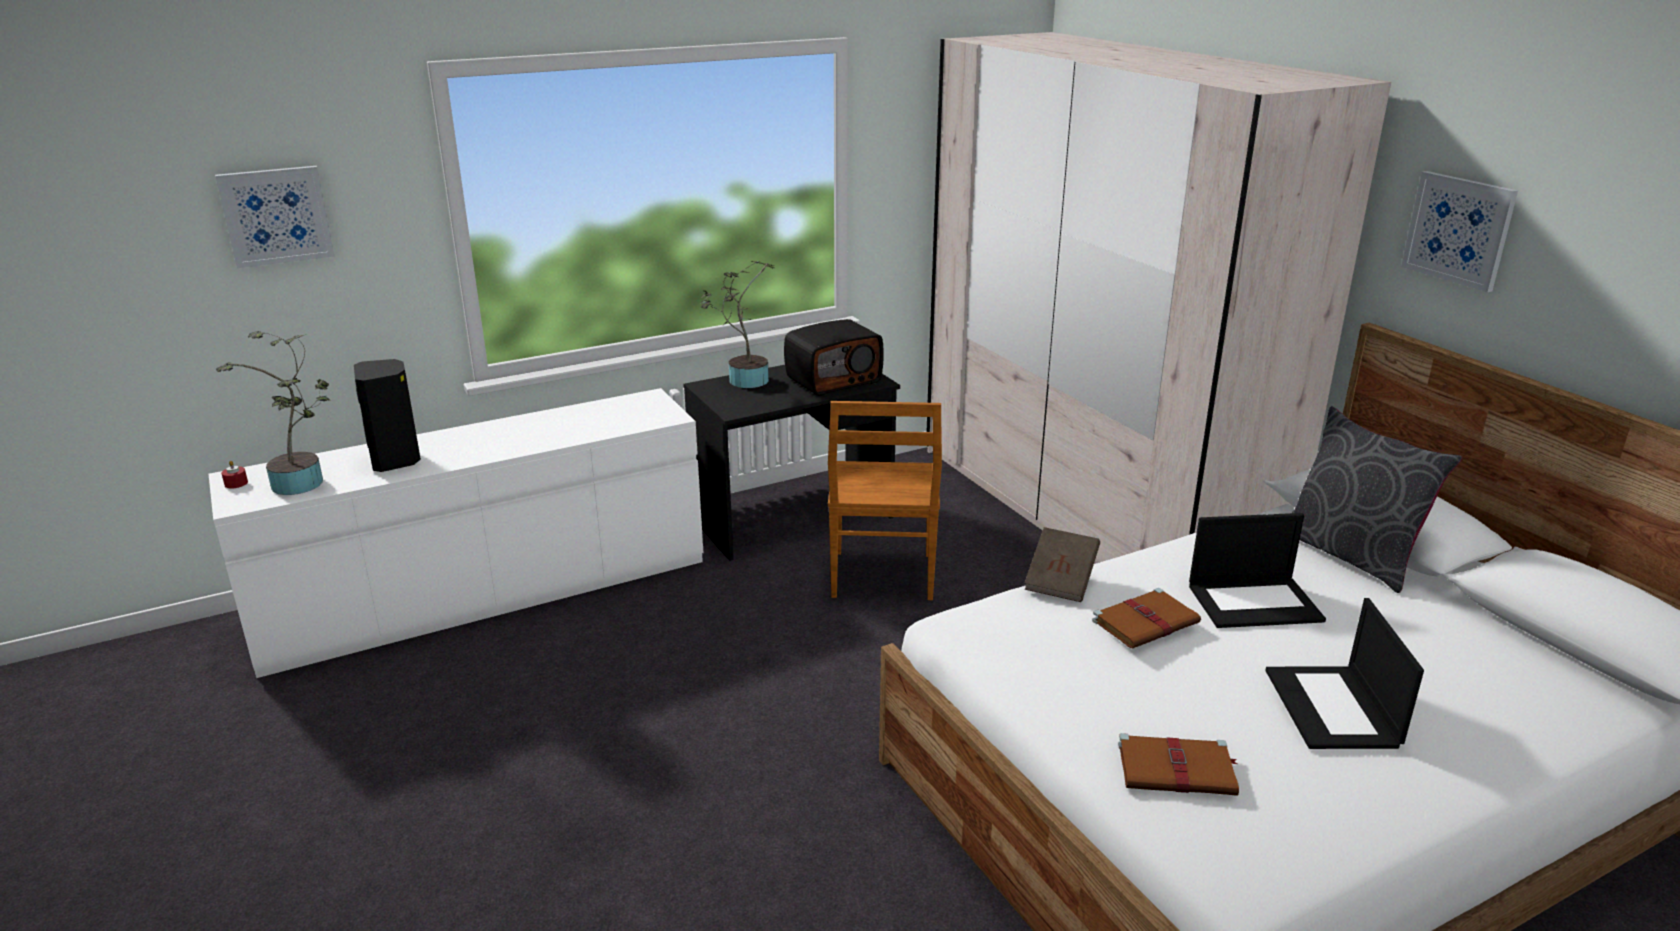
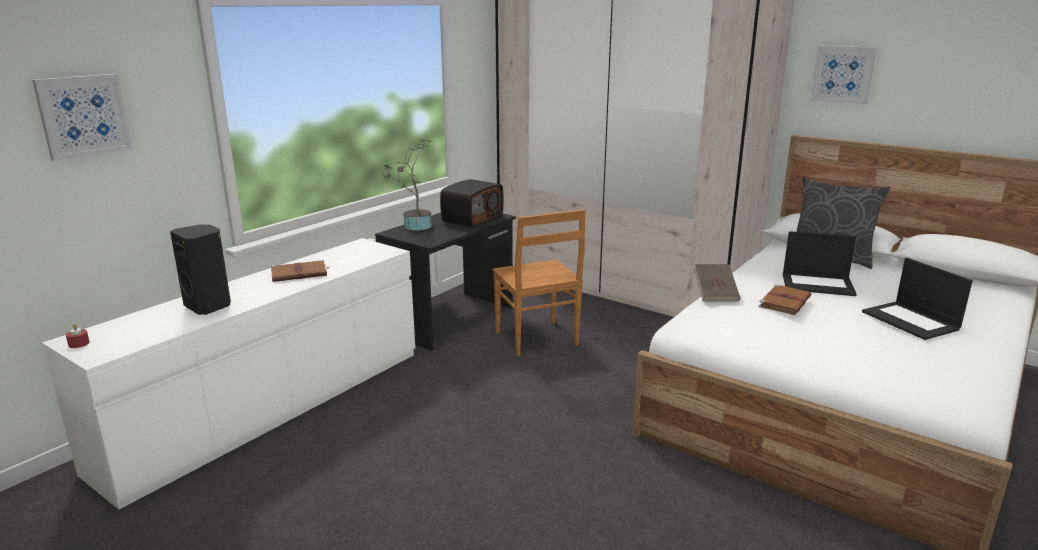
camera: 25 degrees left, 5 degrees down
potted plant [216,331,330,495] -> none
brown book [1118,733,1239,796] -> brown book moved to [271,260,329,282]
laptop [1189,513,1326,628] -> laptop turned 45 degrees clockwise [783,231,857,296]

